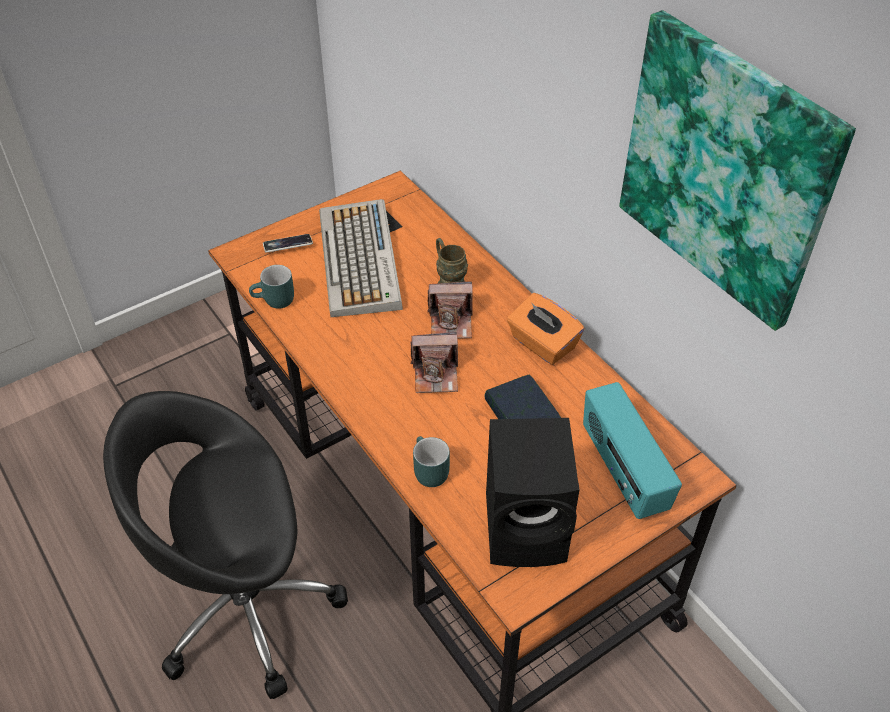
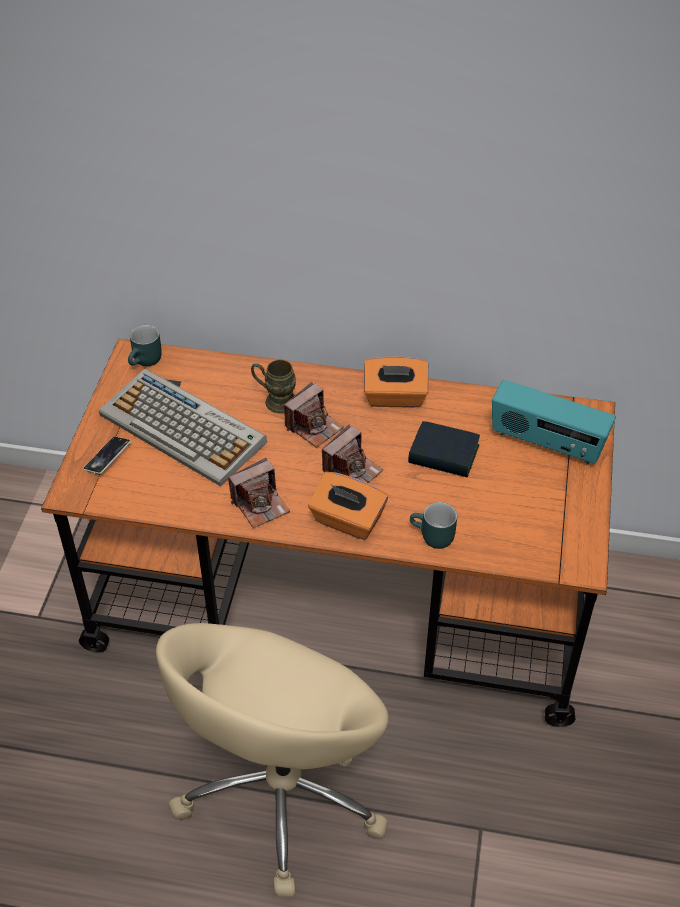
camera: 45 degrees left, 0 degrees up
black office chair [103,391,348,699] -> beige office chair [156,623,389,897]
turquoise mug [249,265,294,309] -> turquoise mug moved to [128,325,162,366]
black speaker [486,418,580,567] -> none
picture [619,10,856,331] -> none
none -> camera [228,458,290,528]
none -> orange tissue box [308,472,388,540]

